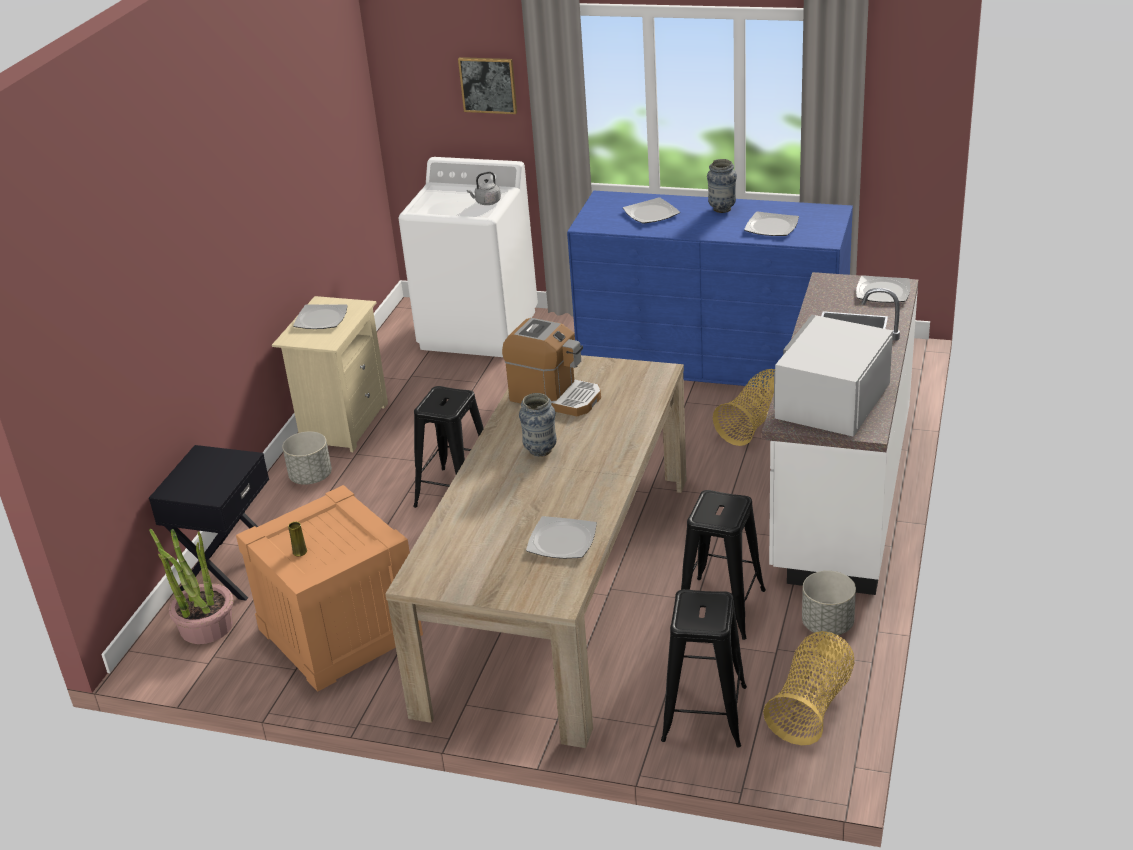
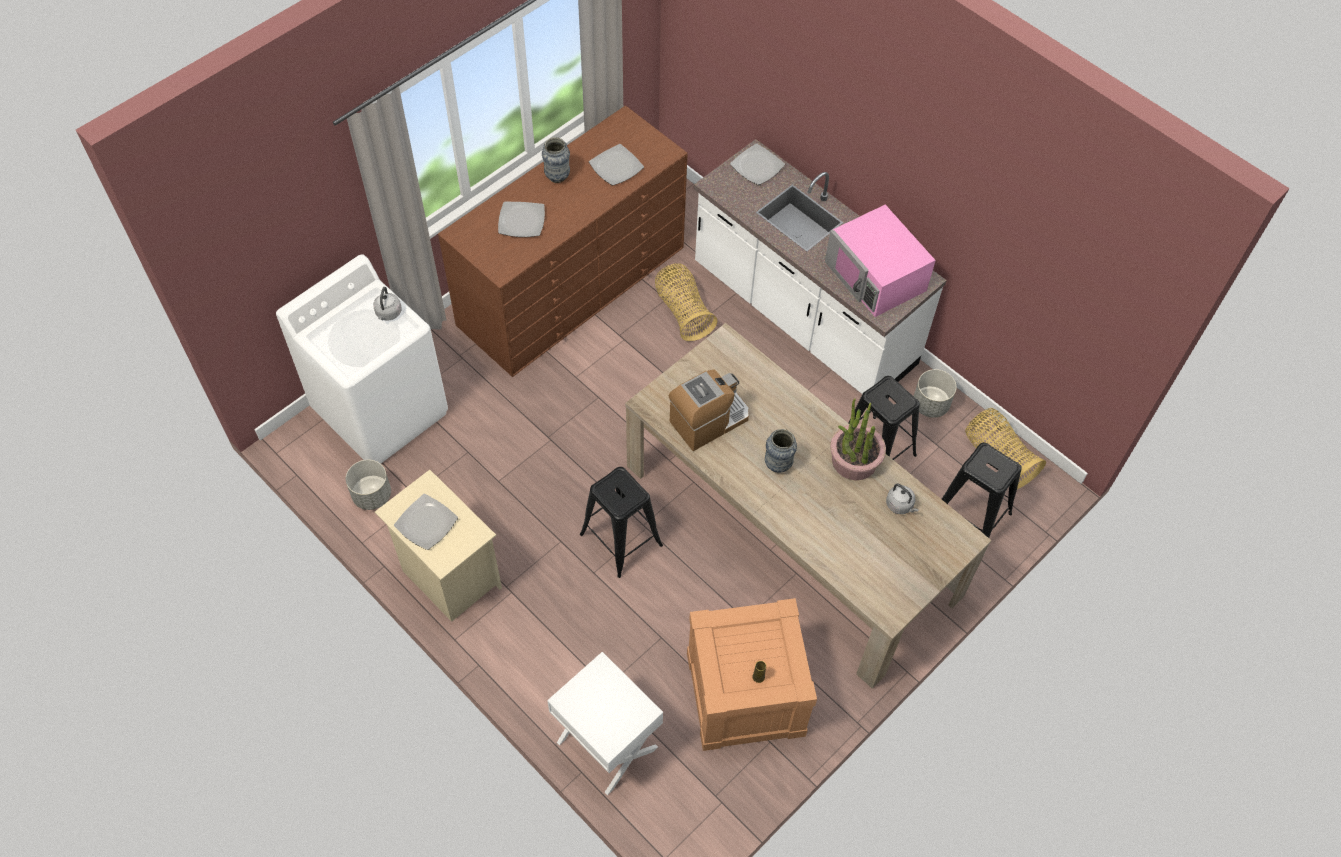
camera: 65 degrees left, 25 degrees up
black nightstand [149,445,269,600] -> white nightstand [547,652,663,795]
potted plant [149,529,234,644] -> potted plant moved to [830,398,886,480]
grey planter [282,431,332,485] -> grey planter moved to [346,460,391,510]
picture [458,57,517,114] -> none
plate [526,516,597,559] -> grey kettle [886,483,919,514]
blue dresser [567,191,853,388] -> brown dresser [438,105,688,377]
white microwave [774,315,893,437] -> pink microwave [825,205,936,317]

